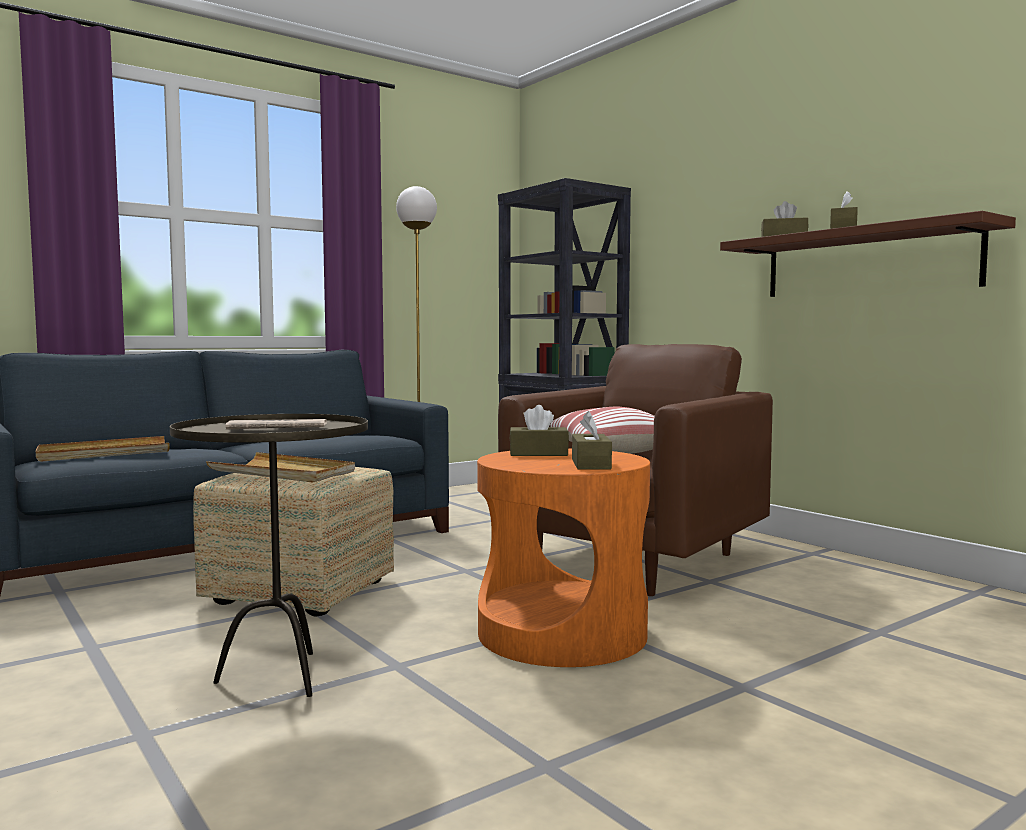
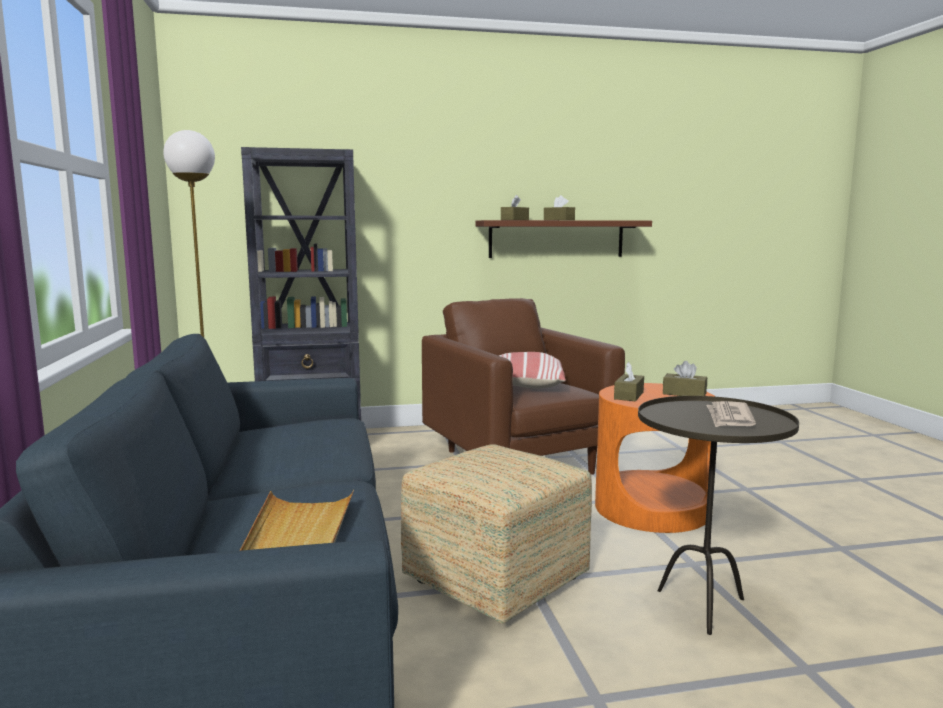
camera: 65 degrees left, 5 degrees up
beige tray [206,452,355,483] -> none

